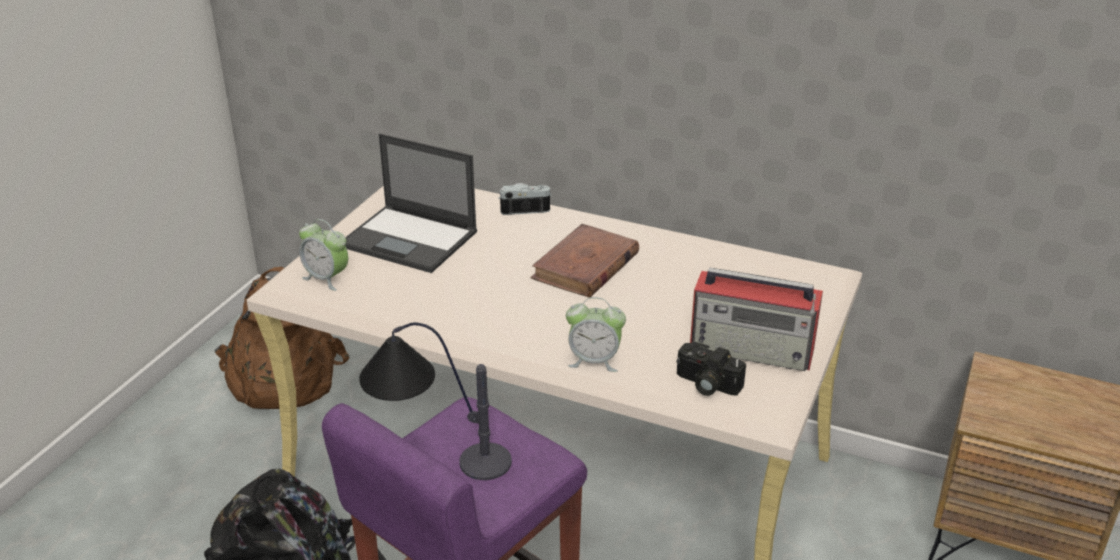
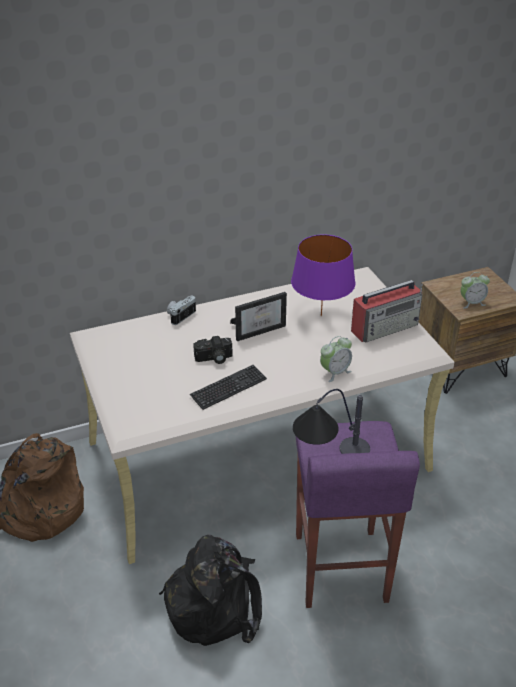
camera: 45 degrees left, 5 degrees up
alarm clock [299,219,348,291] -> alarm clock moved to [461,272,490,309]
laptop [345,133,477,273] -> none
brown book [531,224,639,298] -> picture frame [230,292,287,341]
camera [676,342,746,396] -> camera moved to [193,336,232,364]
none -> keyboard [190,365,267,410]
none -> purple table lamp [291,234,356,316]

